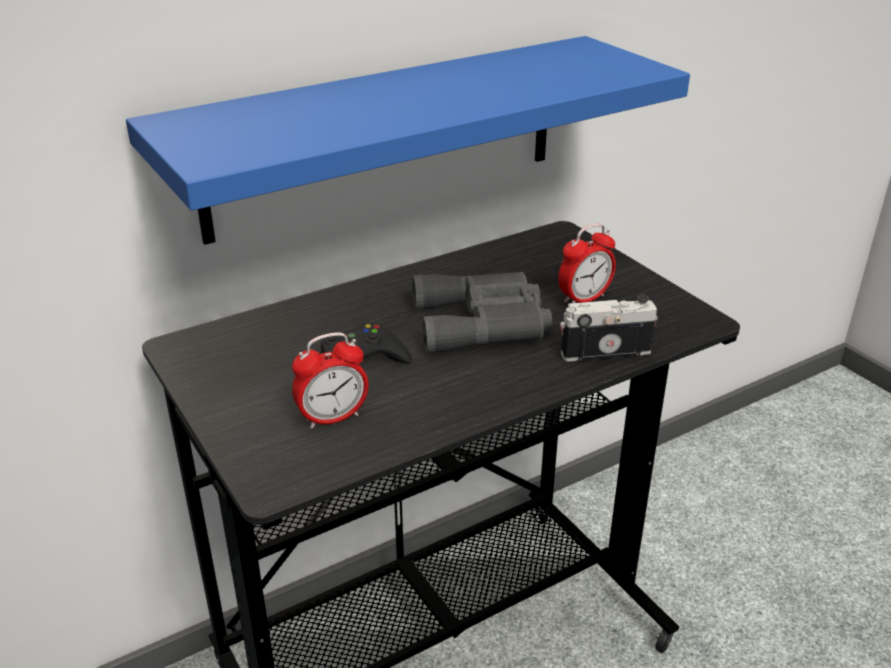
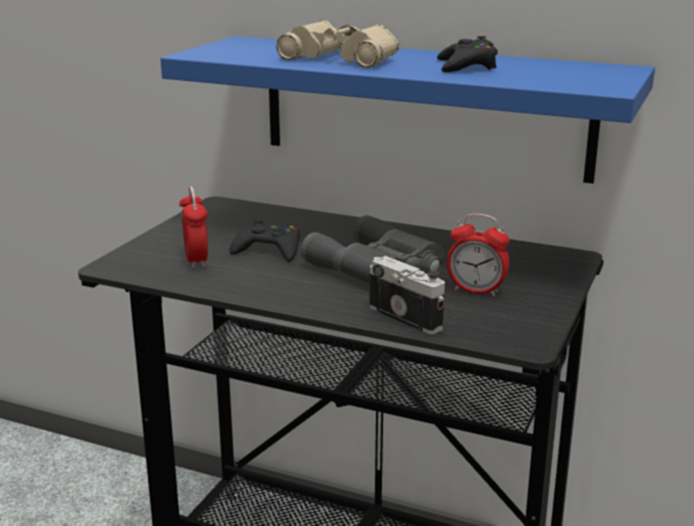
camera: 55 degrees right, 10 degrees down
alarm clock [292,332,369,429] -> alarm clock turned 135 degrees counterclockwise [179,186,208,269]
none -> beige binoculars [276,20,399,68]
none -> black game controller [437,36,498,72]

